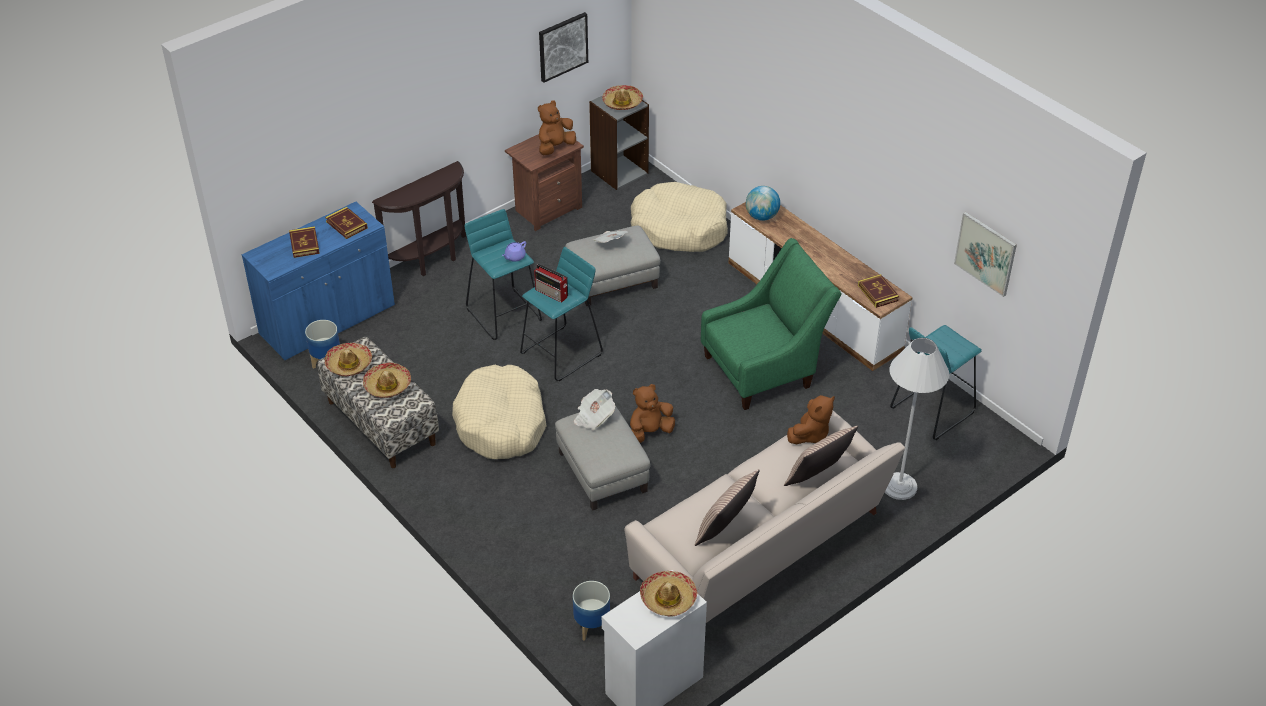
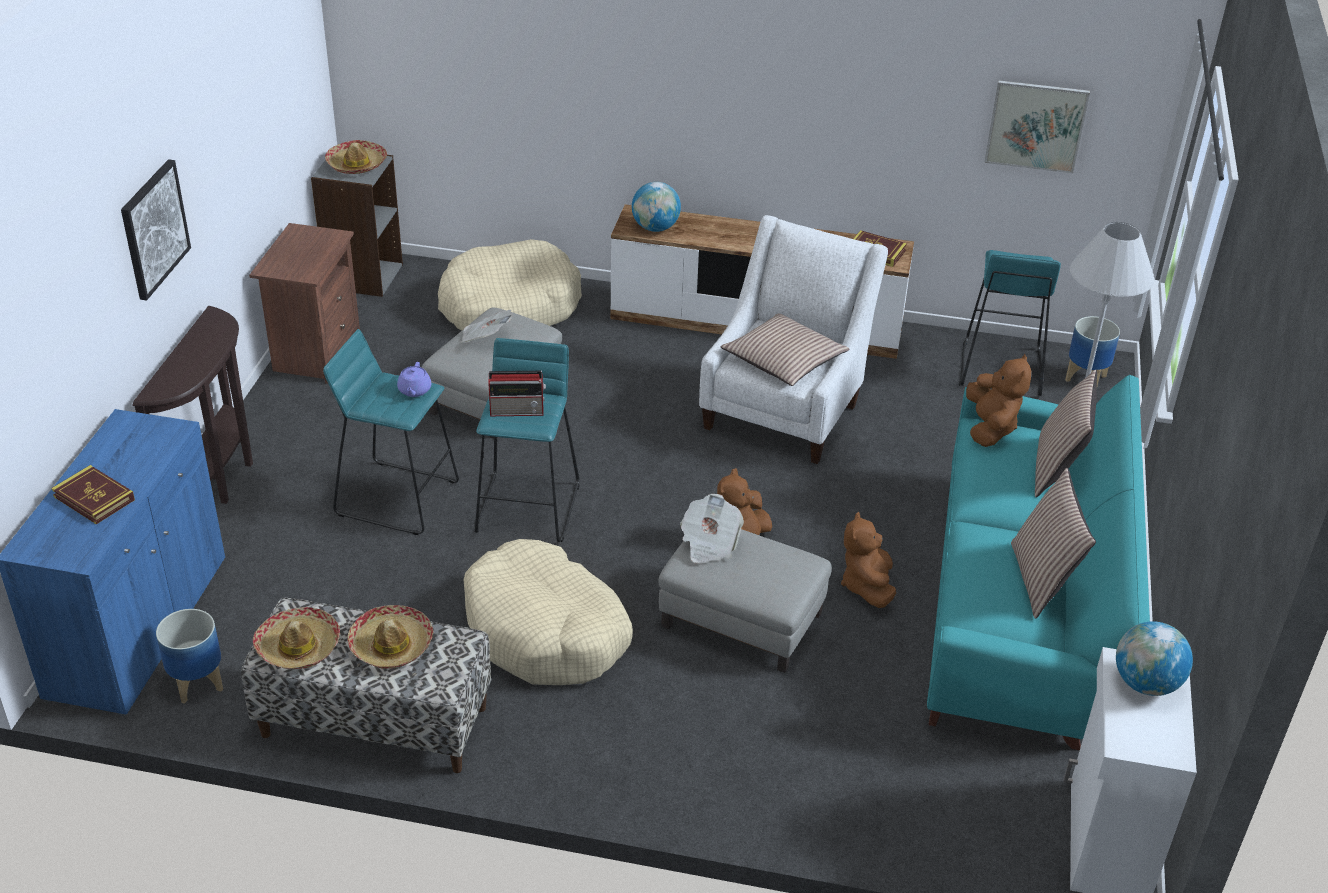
camera: 40 degrees left, 5 degrees down
book [325,207,368,239] -> none
brown plush toy [538,101,576,155] -> brown plush toy moved to [841,512,896,608]
picture [539,12,588,83] -> picture moved to [121,159,191,300]
planter [573,581,610,641] -> planter moved to [1065,316,1120,386]
beige sofa [624,411,905,623] -> turquoise sofa [927,375,1150,750]
hat [640,571,698,616] -> globe [1116,621,1193,696]
green armchair [701,238,841,410] -> white armchair [699,215,888,464]
none -> pillow [720,314,850,386]

